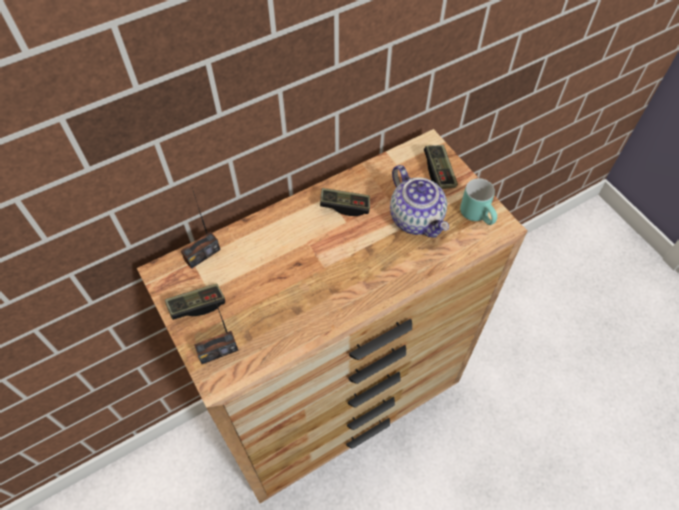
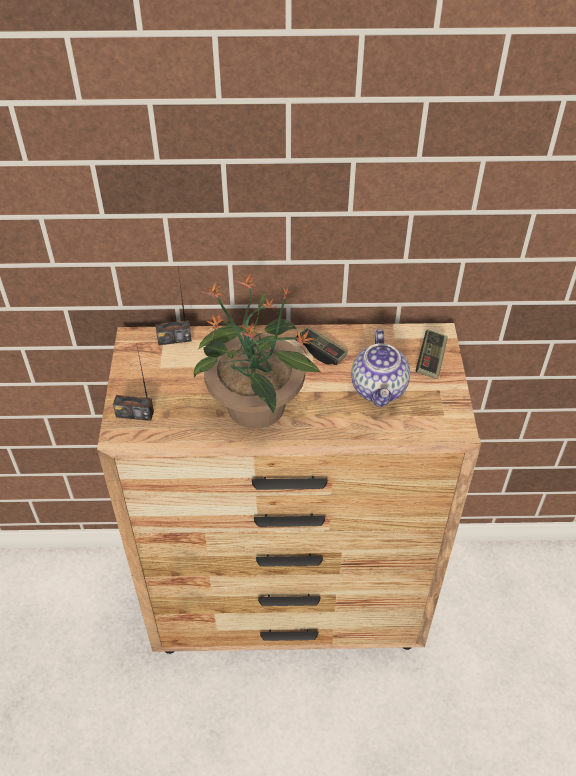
camera: 30 degrees right, 10 degrees down
game controller [165,284,225,320] -> none
turquoise mug [460,178,497,225] -> none
none -> potted plant [193,274,320,429]

